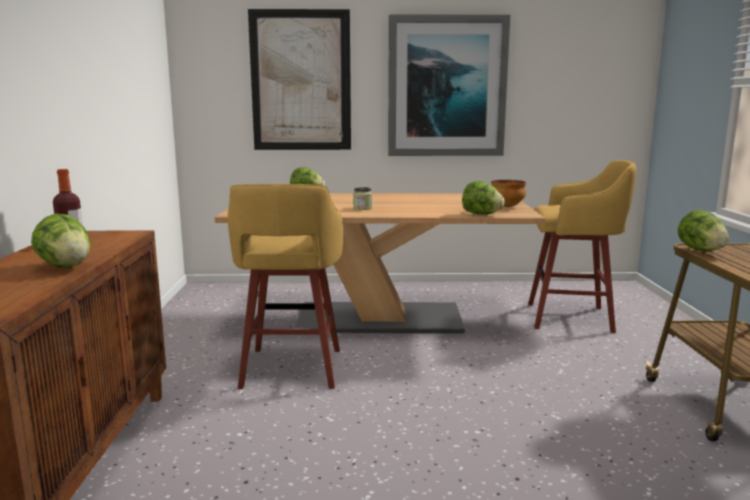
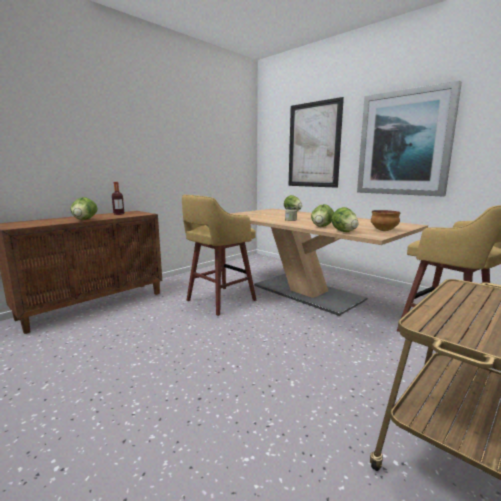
camera: 45 degrees right, 0 degrees up
lettuce [678,209,729,252] -> lettuce moved to [311,204,334,227]

